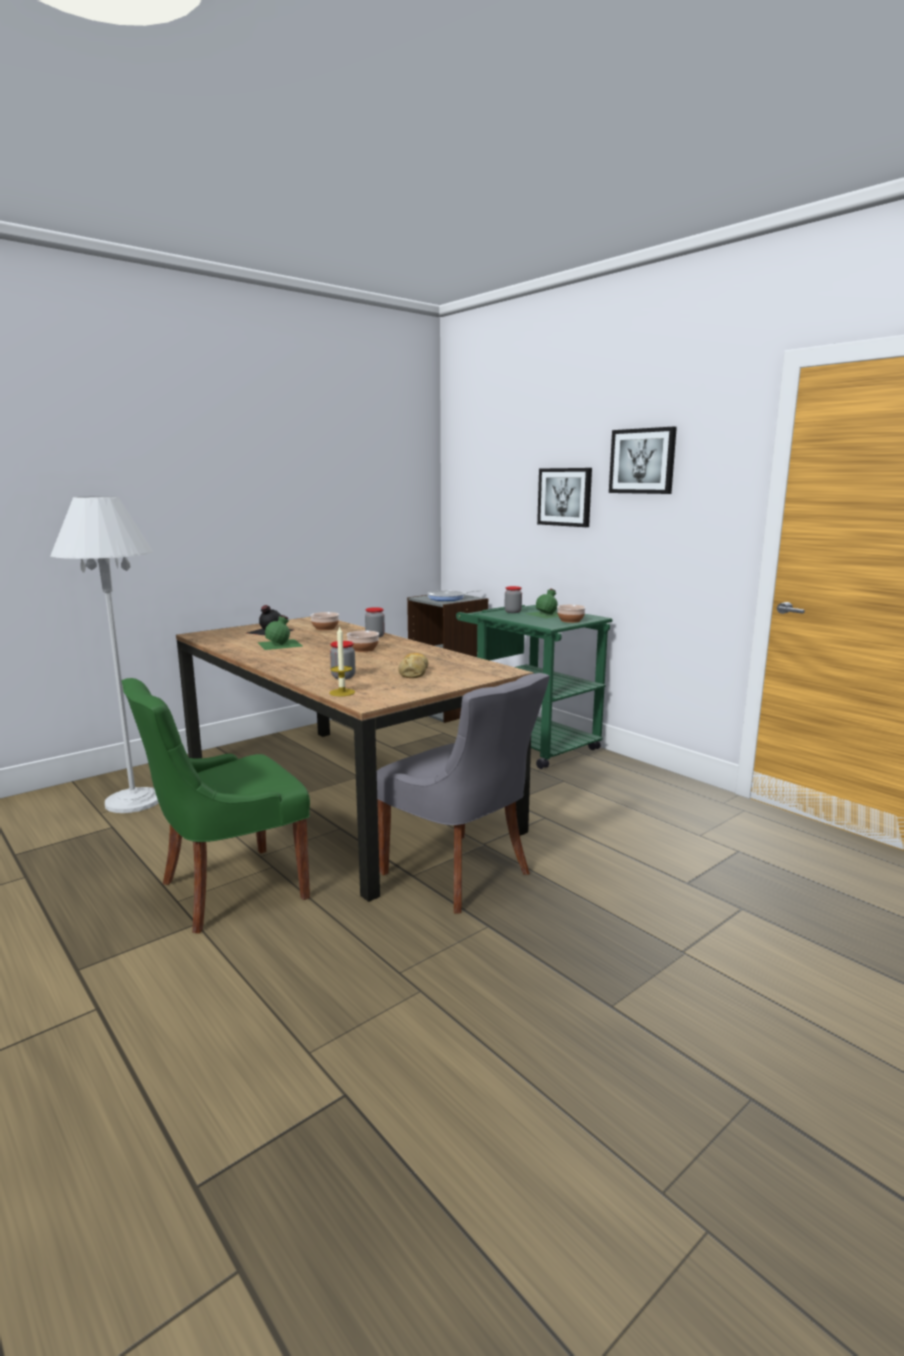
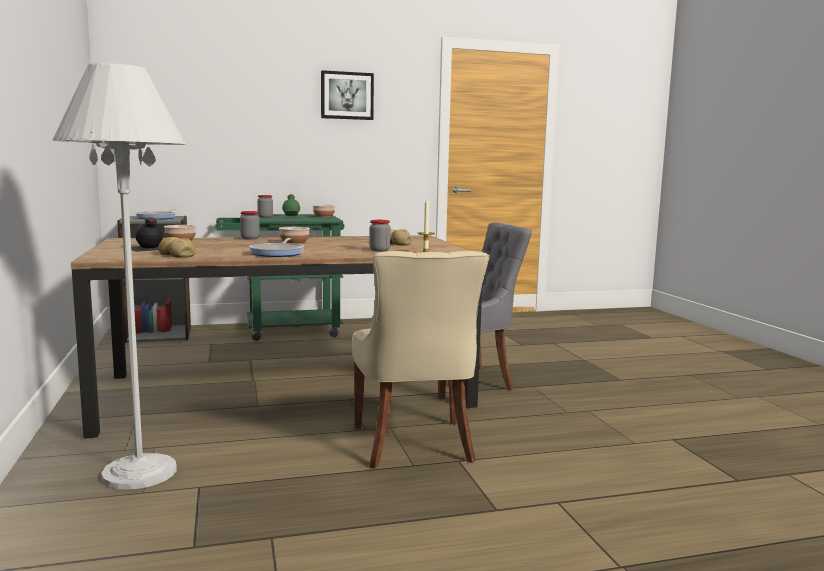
camera: 65 degrees left, 5 degrees down
green chair [121,678,310,933] -> beige chair [352,251,489,469]
green bottle [257,615,303,650] -> none
picture [537,468,592,527] -> none
none -> bread [159,237,196,258]
none -> frying pan [249,238,304,257]

